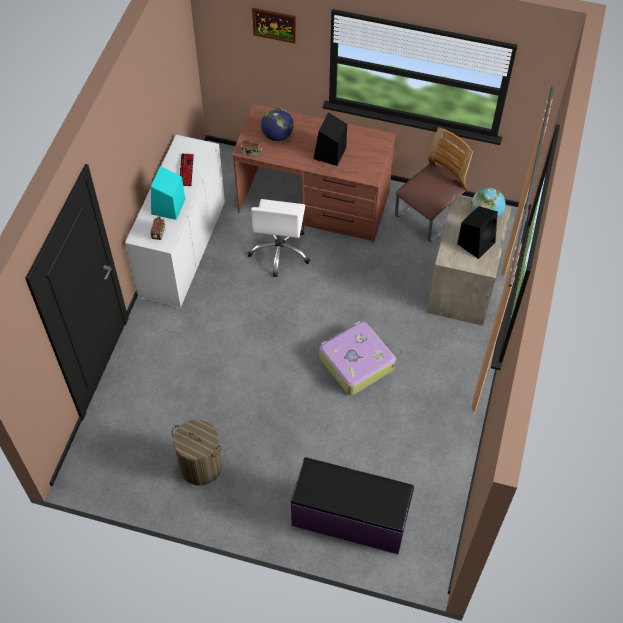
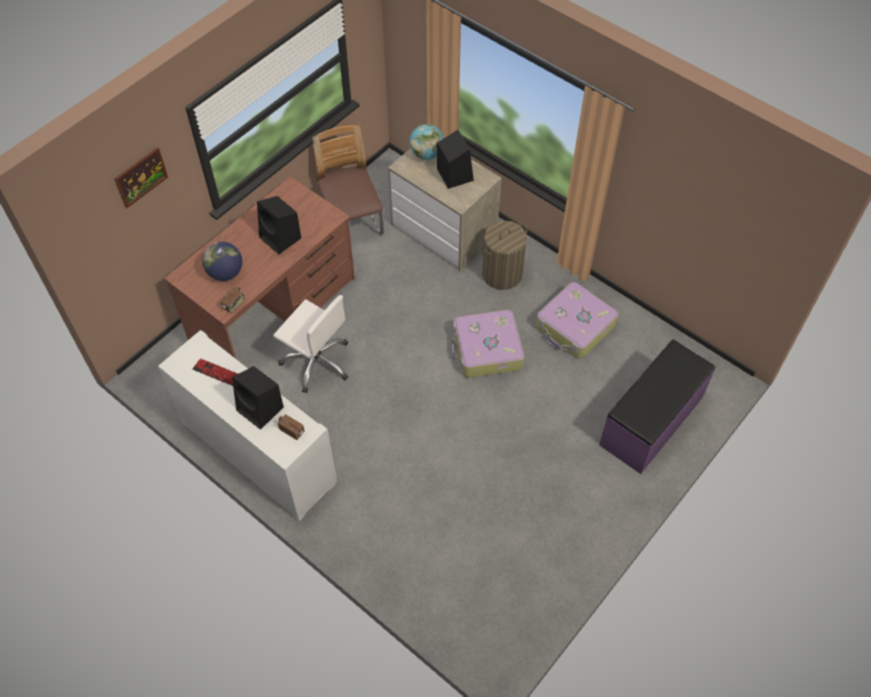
camera: 65 degrees left, 0 degrees up
turquoise speaker [151,166,185,220] -> black speaker [232,366,284,430]
laundry basket [172,419,222,486] -> laundry basket moved to [482,221,527,290]
none -> suitcase [536,282,618,359]

